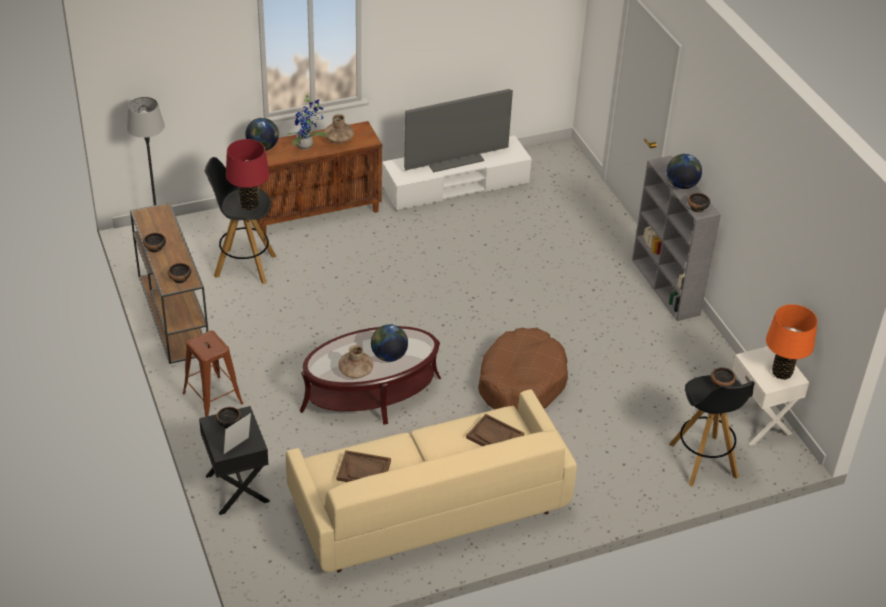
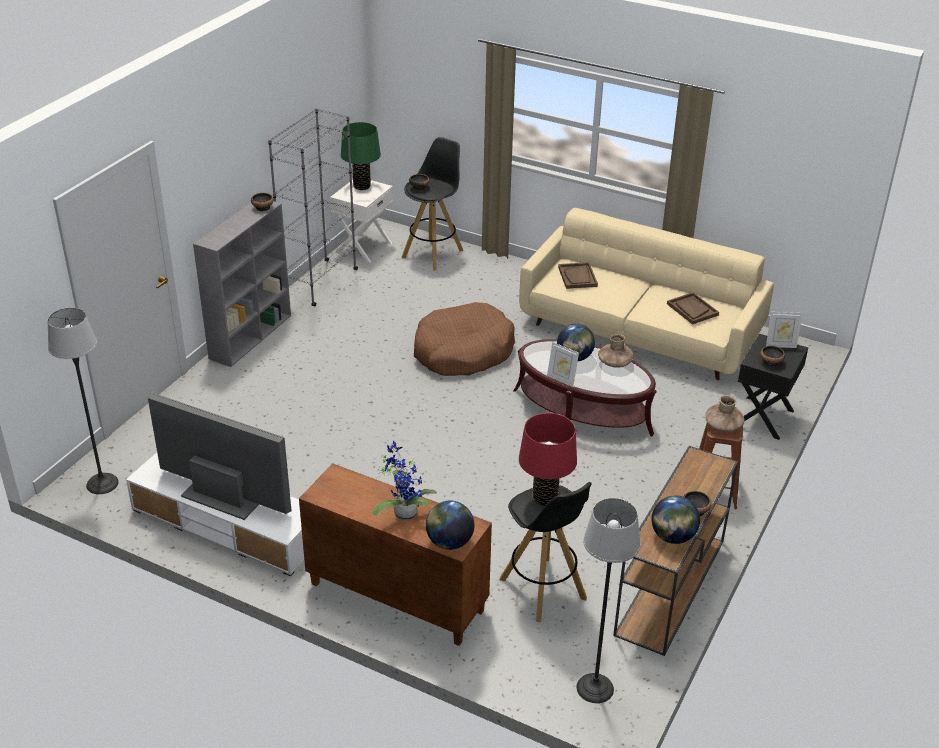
camera: 130 degrees left, 5 degrees down
bowl [168,263,191,284] -> none
brown vase [324,114,354,143] -> brown vase moved to [705,395,744,432]
globe [667,154,702,189] -> globe moved to [652,495,700,544]
orange table lamp [766,304,818,380] -> green table lamp [341,122,381,190]
none -> floor lamp [48,308,119,494]
none -> grey bookcase [268,108,358,307]
none -> picture frame [547,342,579,387]

